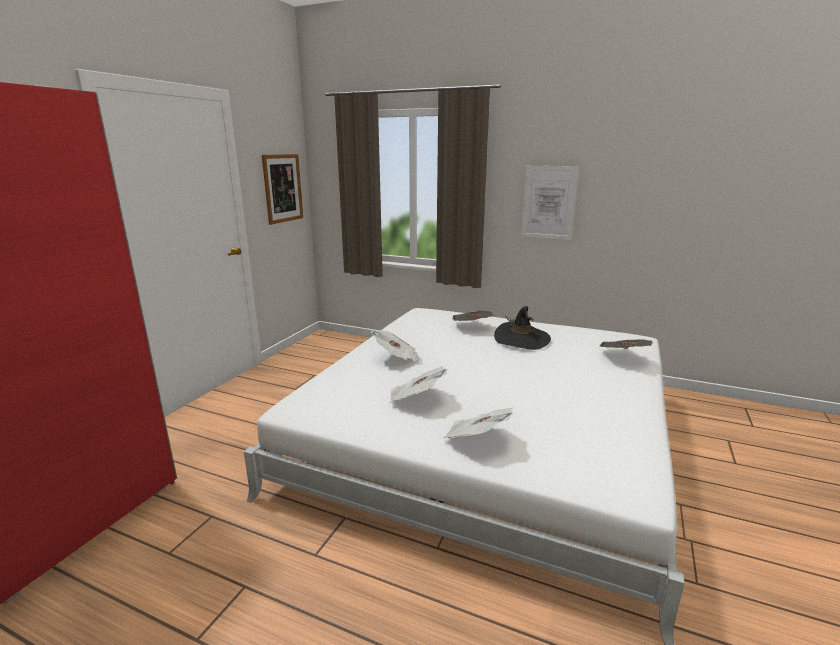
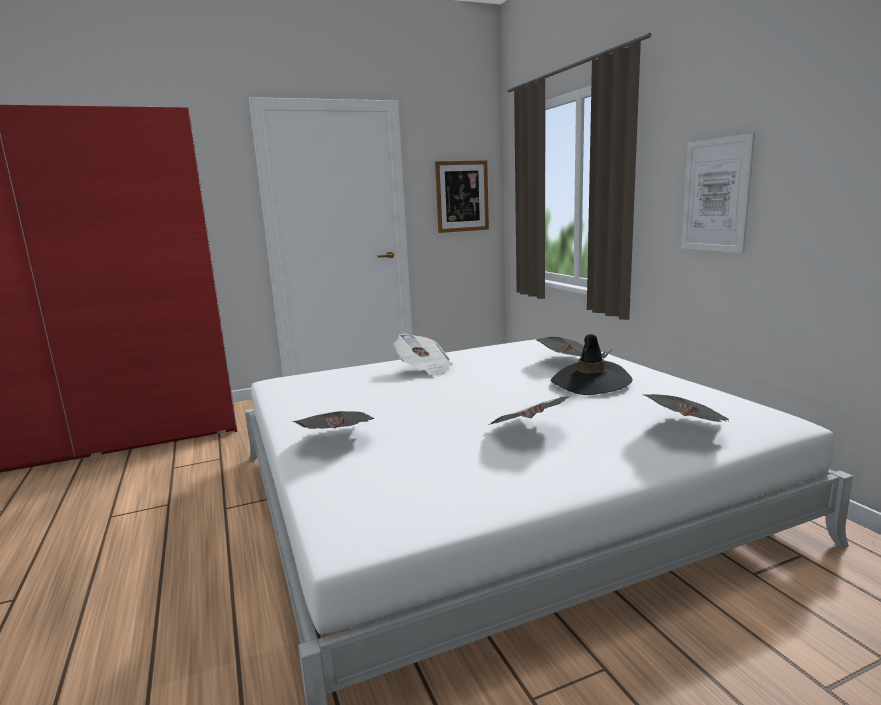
camera: 45 degrees right, 5 degrees down
newspaper [389,366,447,403] -> newspaper moved to [488,396,569,425]

